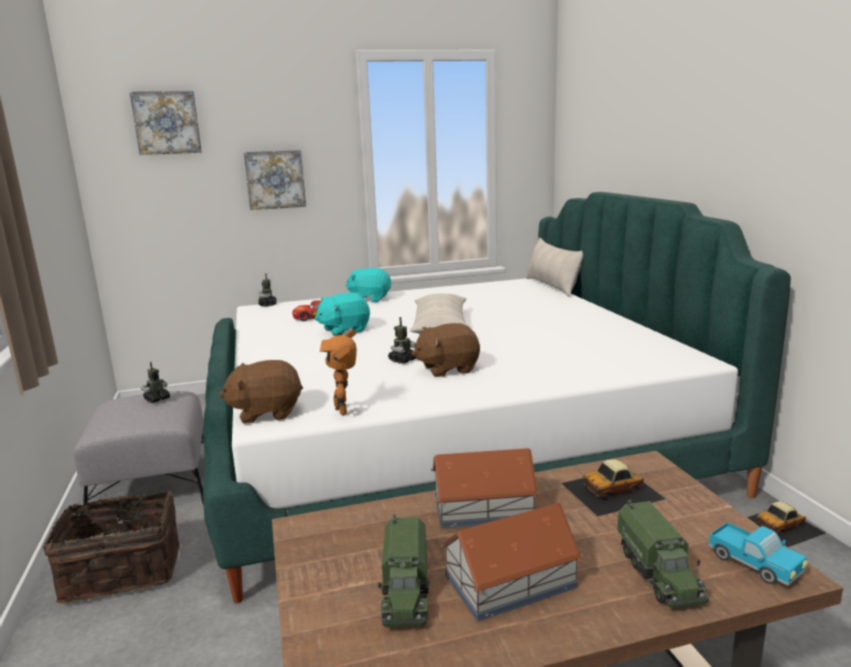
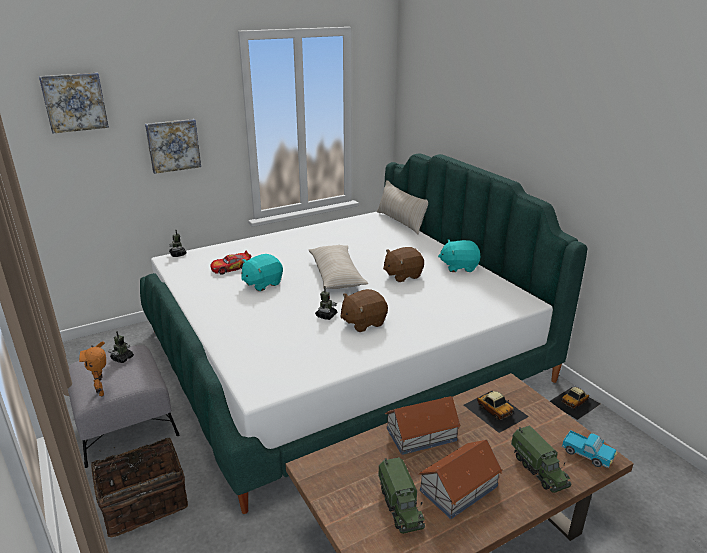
camera: 15 degrees left, 10 degrees up
brown plush toy [219,360,303,424] -> brown plush toy moved to [383,247,424,282]
toy robot [320,330,357,415] -> toy robot moved to [79,341,106,396]
turquoise plush toy [346,268,391,302] -> turquoise plush toy moved to [438,240,480,272]
toy car [561,459,666,516] -> toy car turned 90 degrees counterclockwise [464,391,529,433]

